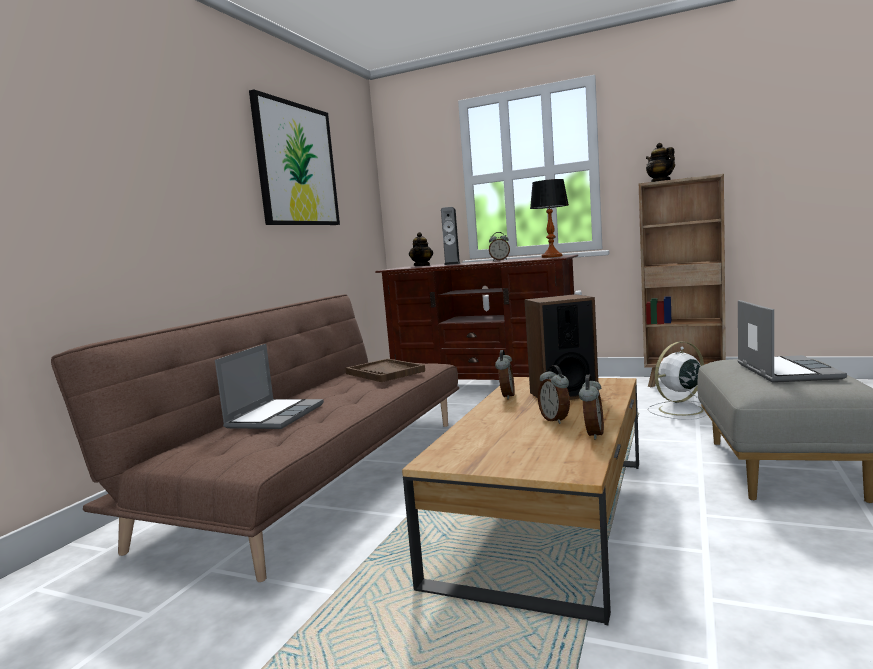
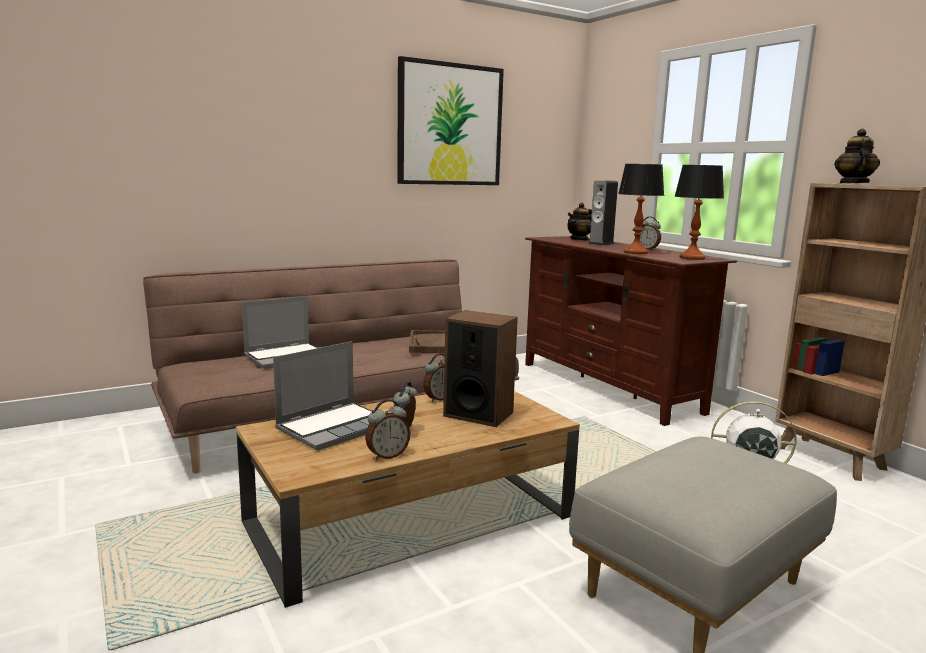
camera: 35 degrees right, 5 degrees up
laptop [738,300,847,383] -> laptop moved to [273,341,372,451]
none -> table lamp [618,164,664,254]

